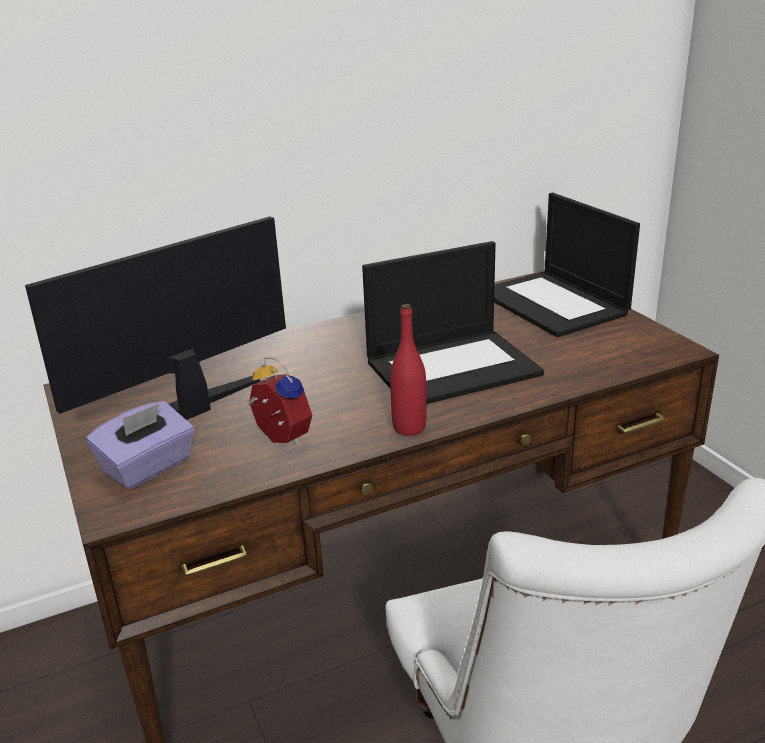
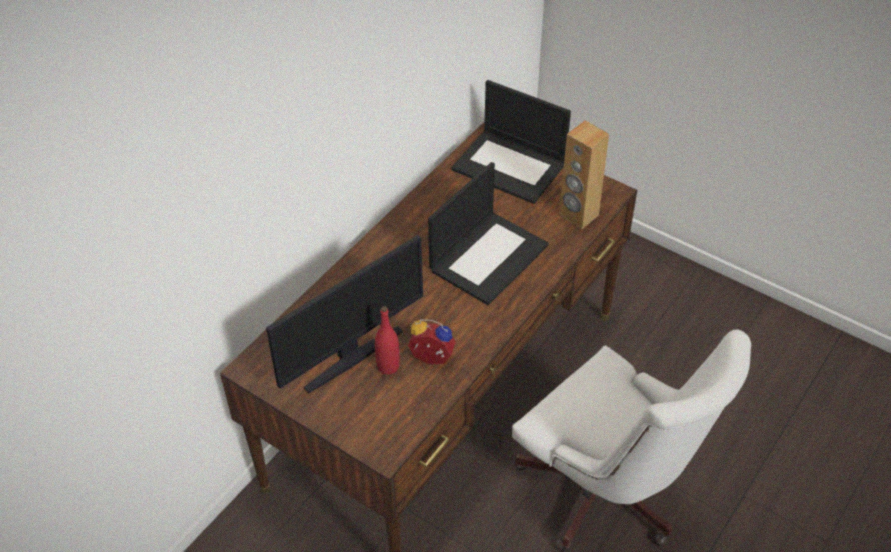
camera: 30 degrees left, 20 degrees up
monitor [25,216,286,420] -> monitor turned 150 degrees counterclockwise [266,235,423,393]
purple tissue box [86,401,195,489] -> none
red bottle [390,304,427,436] -> red bottle moved to [375,306,400,375]
none -> brown speaker [559,120,609,229]

